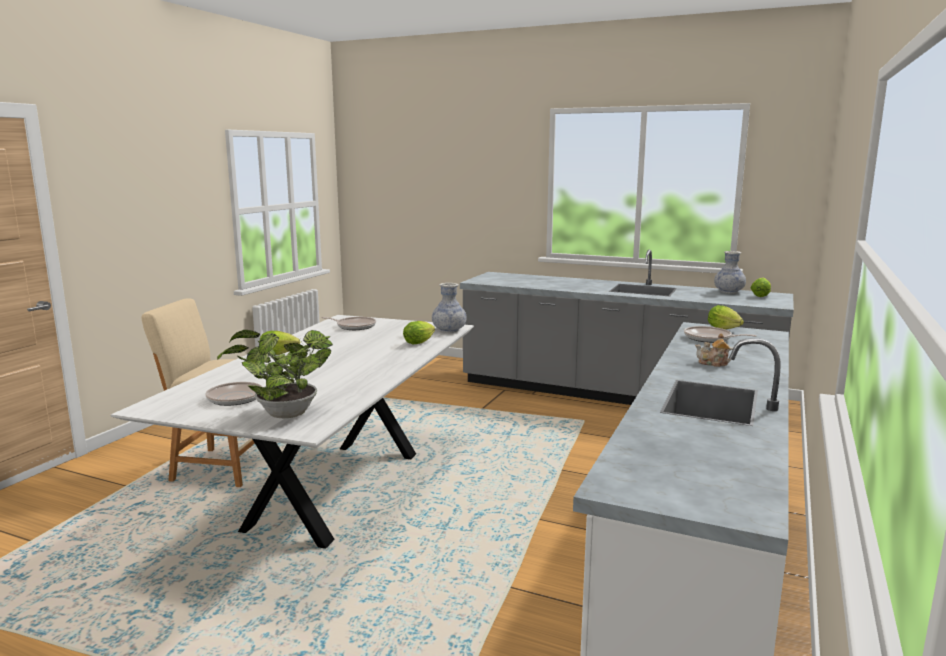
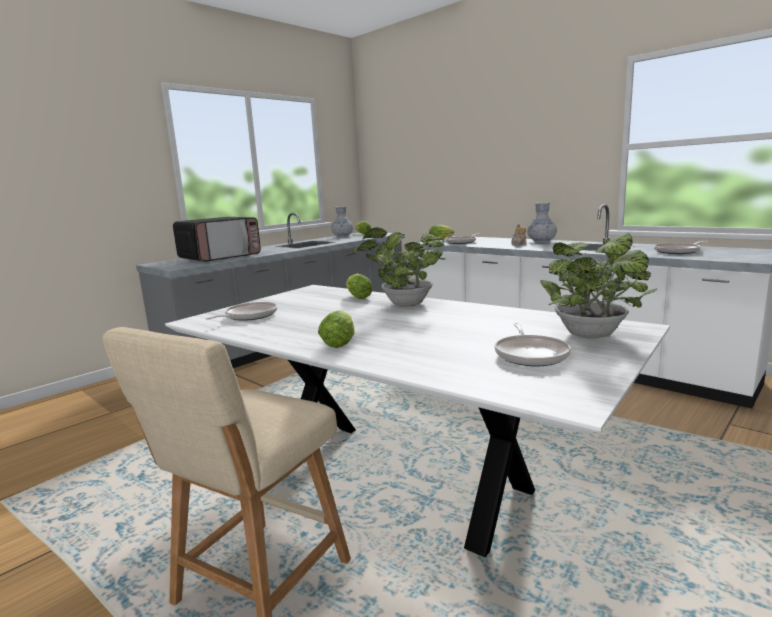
camera: 70 degrees left, 0 degrees up
vase [432,283,467,333] -> vase moved to [527,202,557,243]
none -> microwave [173,217,261,262]
none -> potted plant [353,227,445,307]
none -> frying pan [654,241,707,254]

